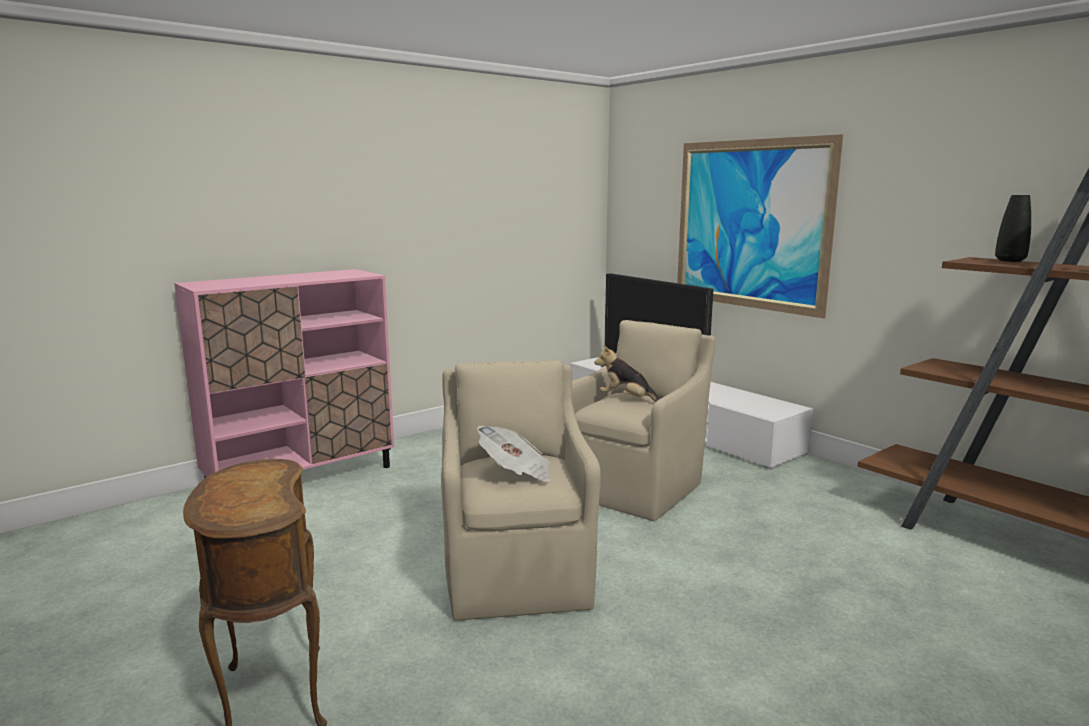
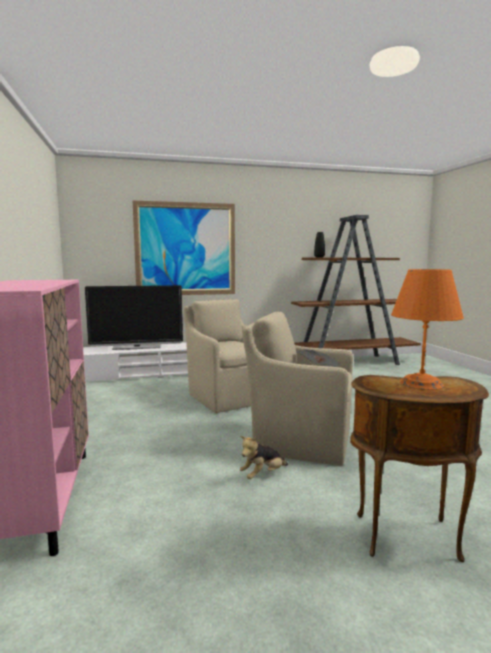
camera: 65 degrees left, 5 degrees down
plush toy [595,345,660,402] -> plush toy moved to [240,436,288,479]
none -> orange table lamp [391,269,464,390]

